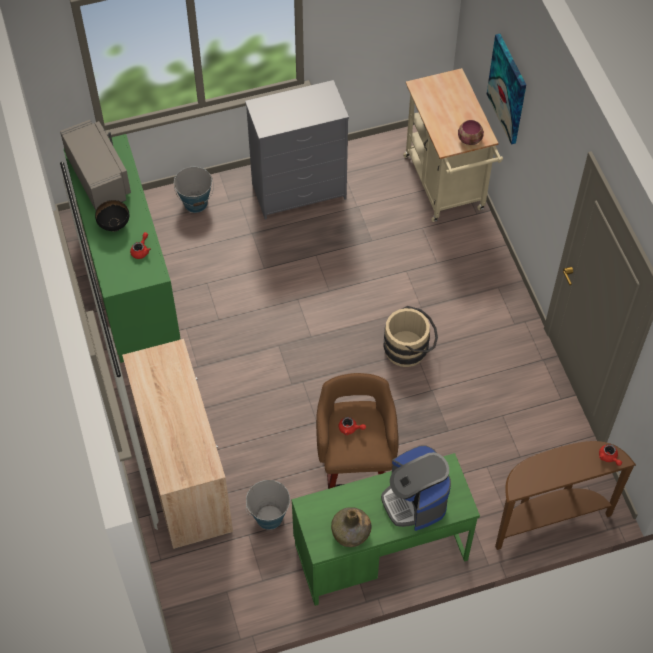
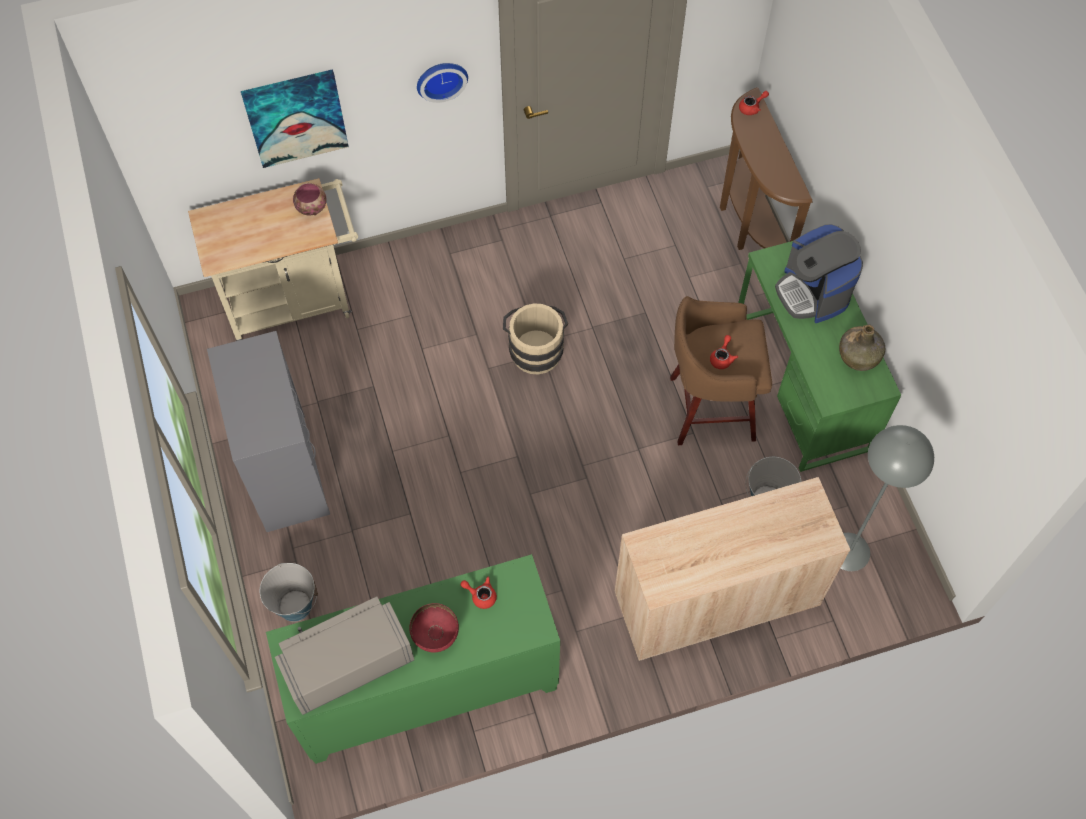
camera: 90 degrees left, 5 degrees up
black bowl [95,200,129,232] -> red bowl [409,603,459,652]
coffee machine [381,446,451,531] -> coffee machine turned 90 degrees clockwise [775,224,863,323]
none -> wall clock [417,63,468,103]
none -> grey floor lamp [840,425,934,571]

